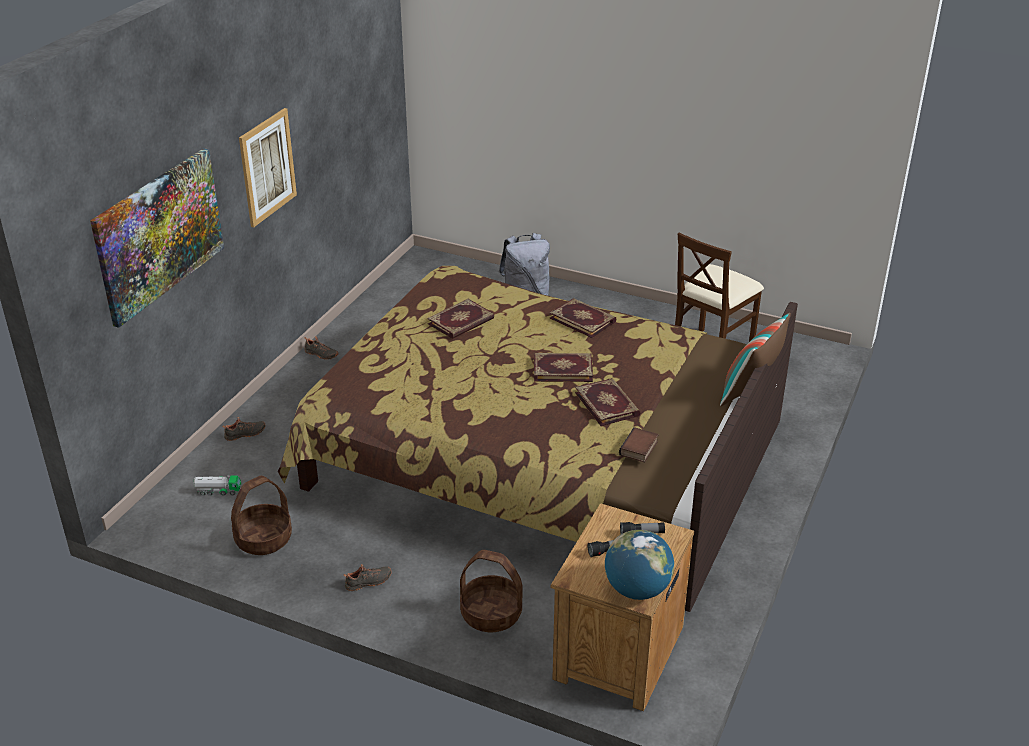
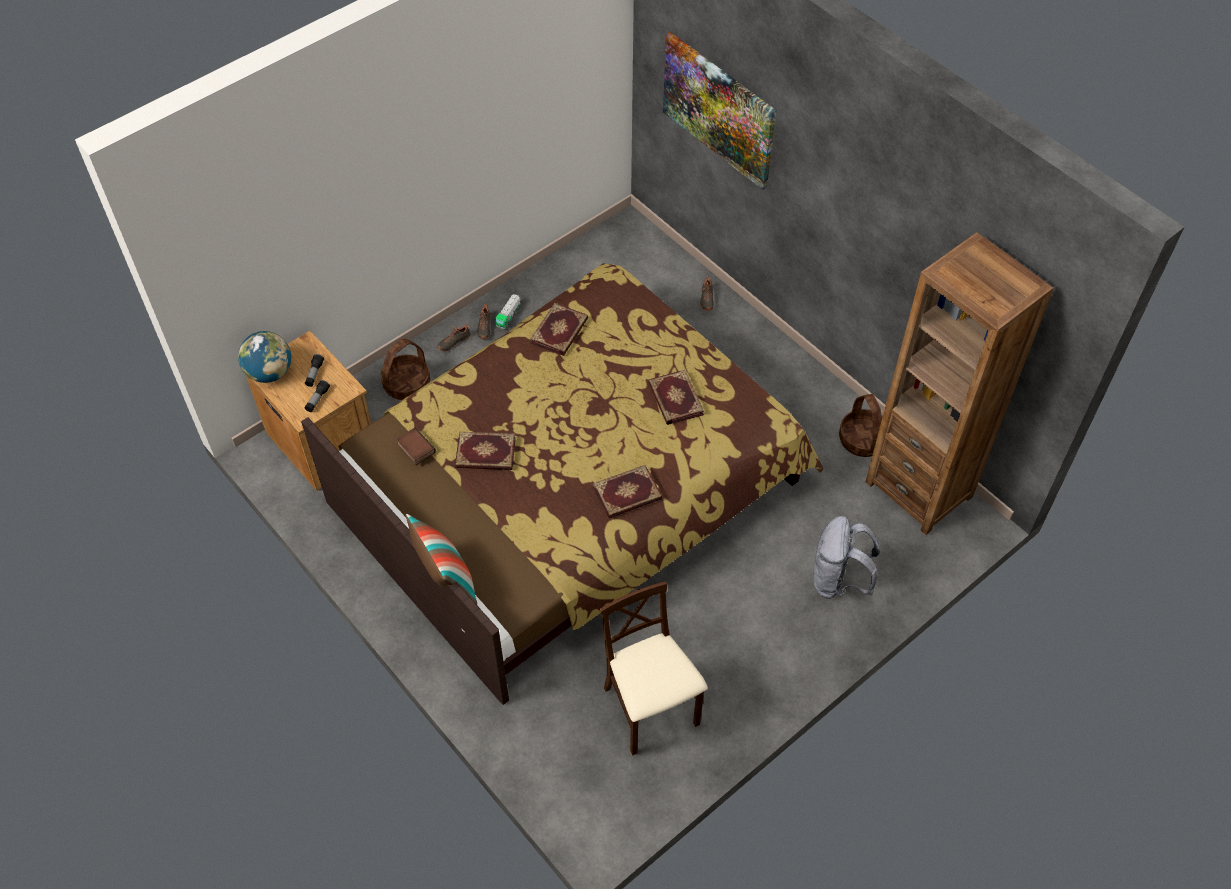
camera: 115 degrees right, 20 degrees up
toy truck [194,474,242,496] -> toy truck moved to [495,294,521,329]
basket [231,476,292,555] -> basket moved to [839,394,883,457]
picture [239,108,297,227] -> none
black shoe [304,336,339,360] -> black shoe moved to [437,324,471,351]
book [534,353,593,382] -> book moved to [530,303,588,356]
none -> brown bookcase [865,232,1054,535]

